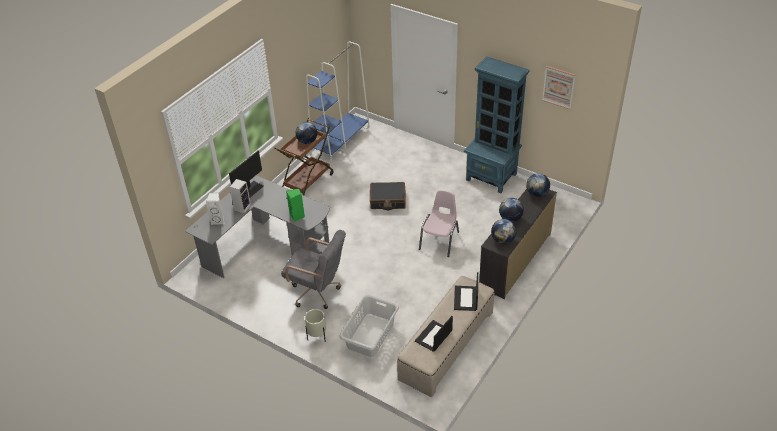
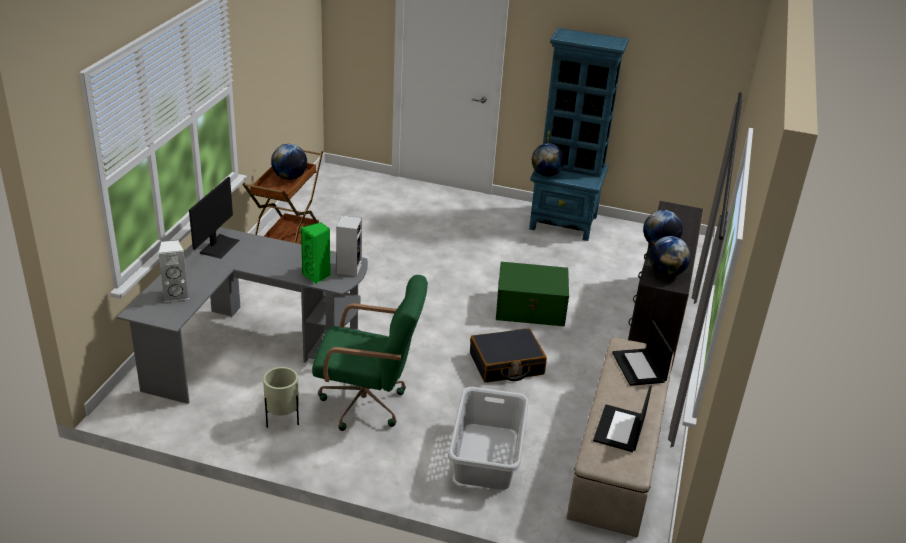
camera: 20 degrees left, 10 degrees down
speaker [230,179,251,213] -> speaker moved to [336,216,362,276]
grey office chair [281,230,346,309] -> green office chair [312,275,428,431]
beige planter [305,309,326,342] -> beige planter moved to [263,367,299,428]
blue clothes rack [306,41,370,164] -> none
black suitcase [370,182,406,210] -> black suitcase moved to [470,328,547,383]
pink chair [419,190,459,257] -> green storage box [496,262,569,326]
globe [526,173,550,197] -> globe moved to [532,143,565,177]
picture [542,66,576,109] -> none

